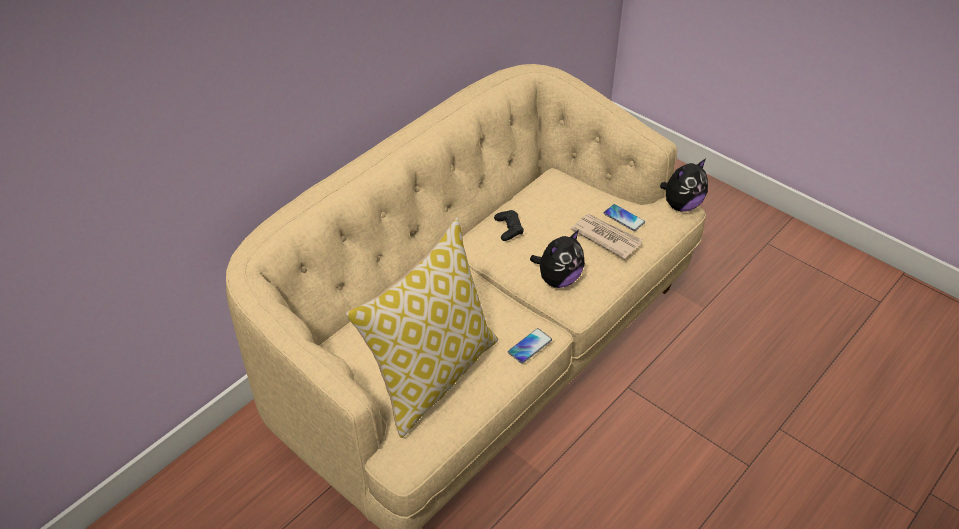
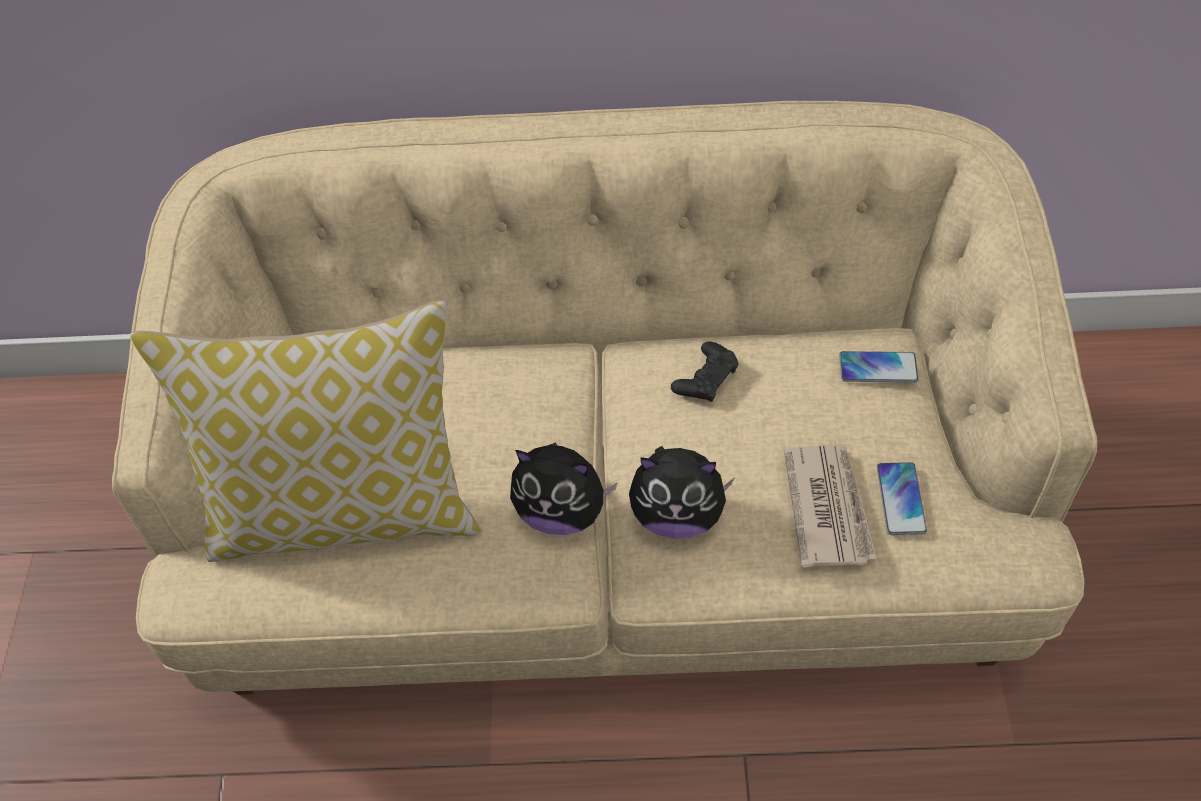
camera: 50 degrees right, 10 degrees up
phone [508,328,552,364] -> phone moved to [839,351,919,383]
plush toy [660,159,708,212] -> plush toy moved to [510,442,618,535]

